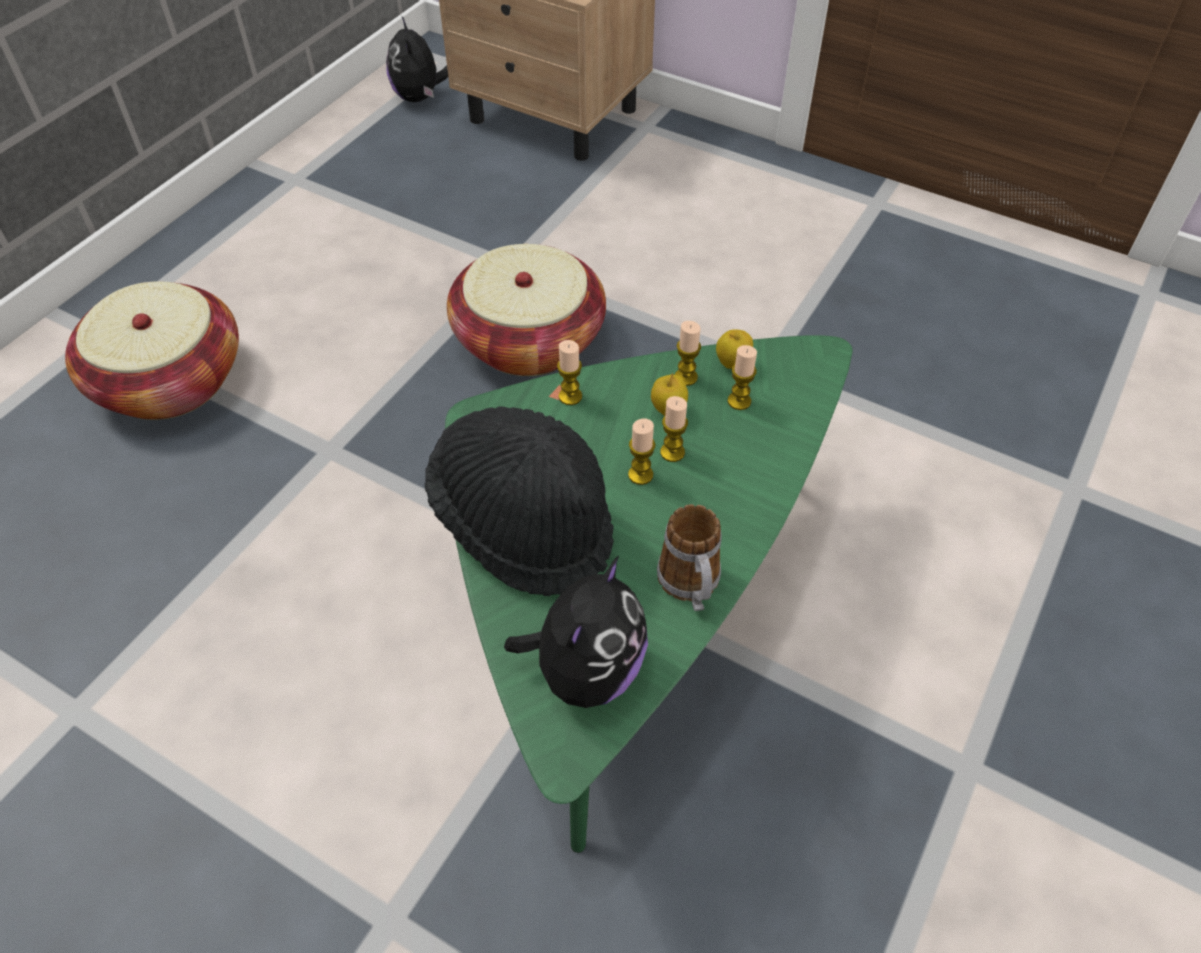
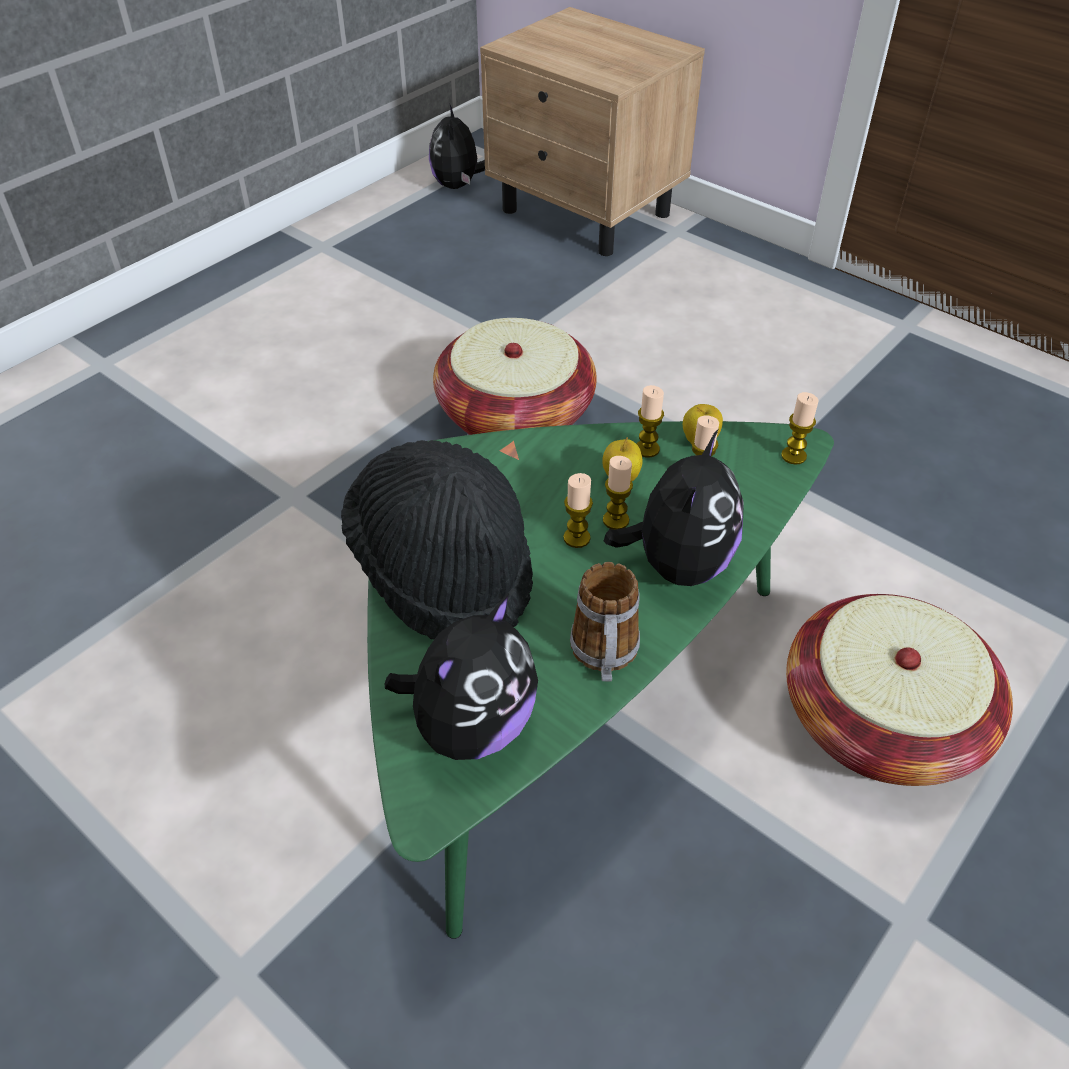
camera: 10 degrees right, 5 degrees down
basket [65,281,239,420] -> basket moved to [786,594,1013,786]
candle [557,340,582,405] -> candle moved to [781,392,819,465]
none -> plush toy [604,430,744,586]

